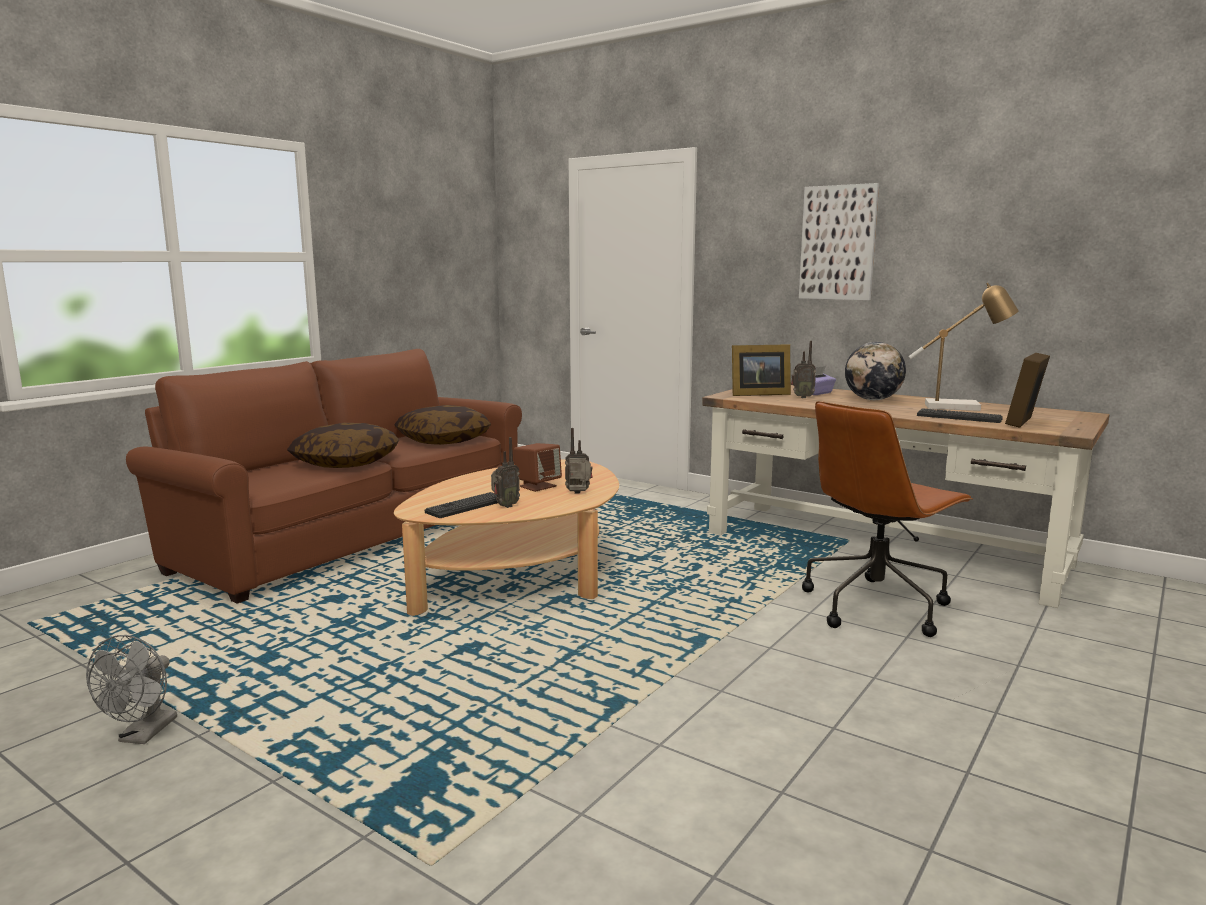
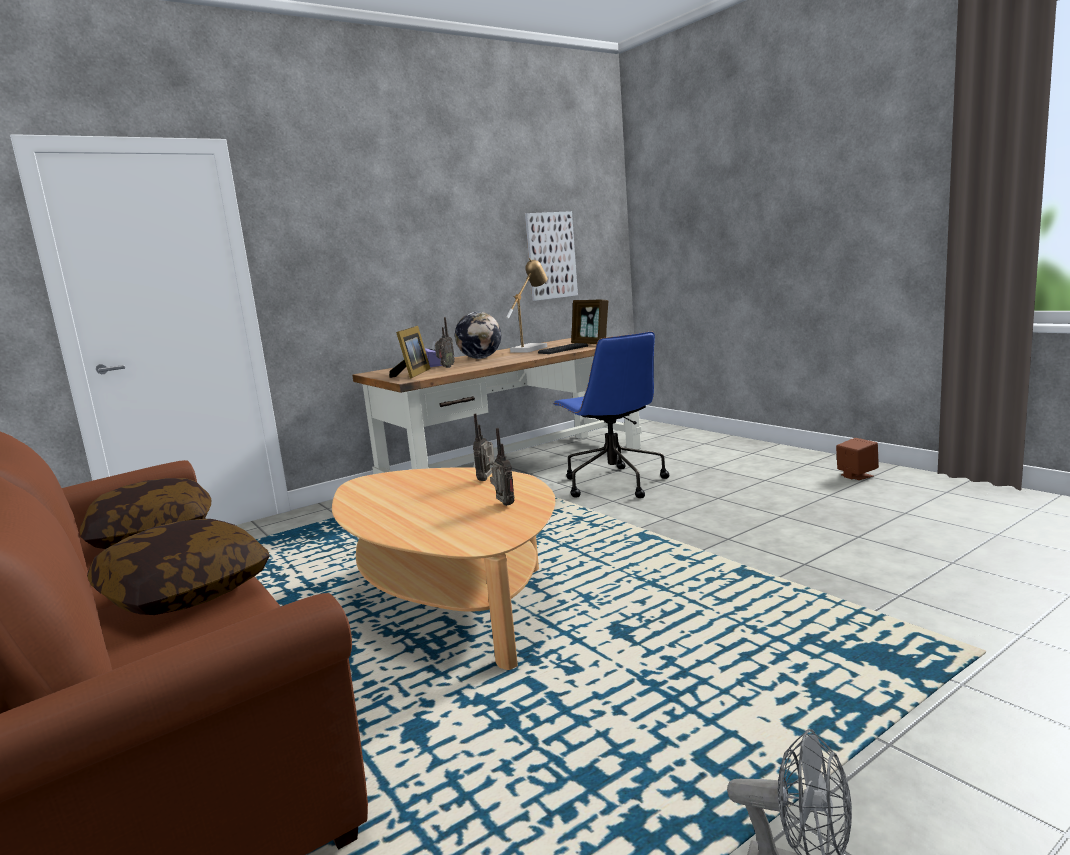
camera: 70 degrees left, 0 degrees up
keyboard [425,492,497,518] -> none
brown speaker [514,443,562,492] -> brown speaker moved to [836,438,879,480]
picture [799,183,879,300] -> picture moved to [525,211,578,301]
brown office chair [802,401,973,637] -> blue office chair [553,331,669,498]

